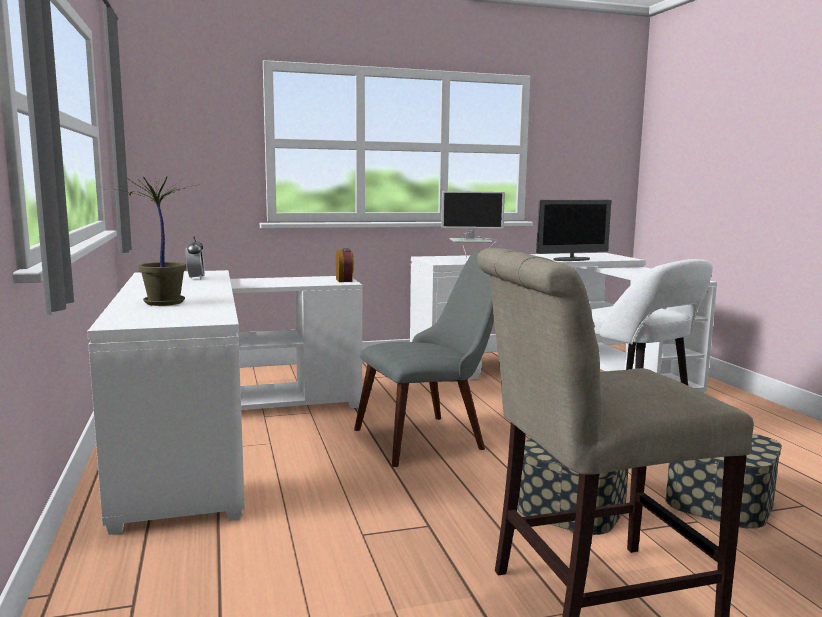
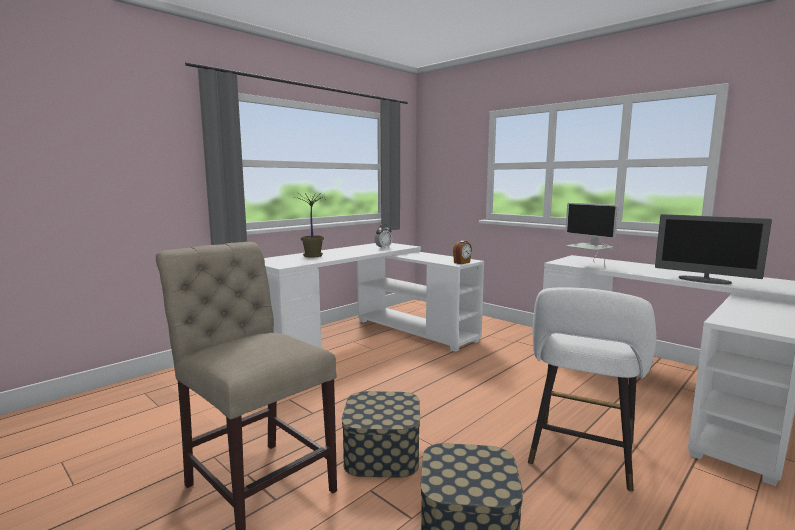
camera: 60 degrees right, 0 degrees up
grey chair [354,251,494,467] -> none

